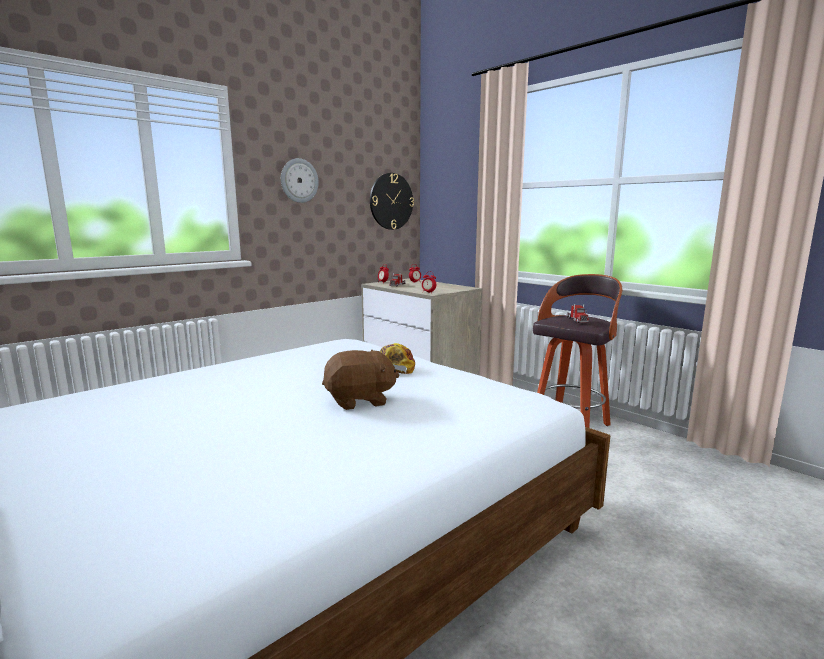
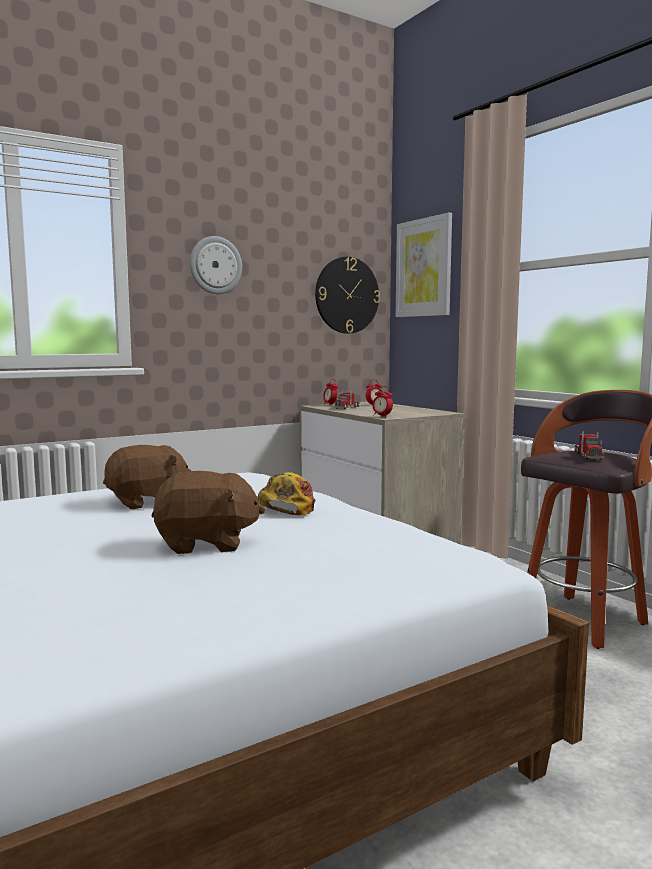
camera: 10 degrees right, 5 degrees down
none -> brown plush toy [103,445,191,509]
none -> picture [396,213,452,317]

